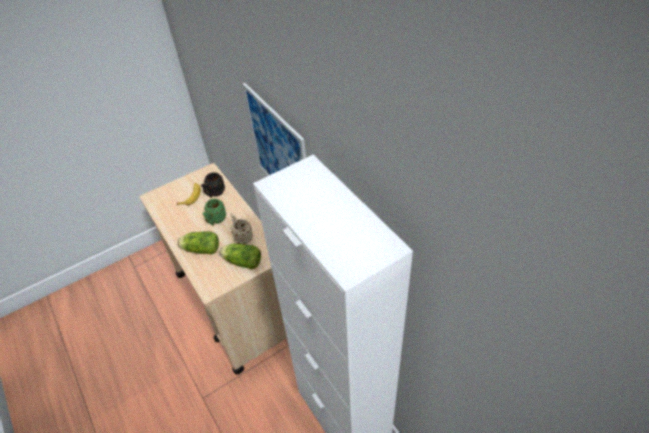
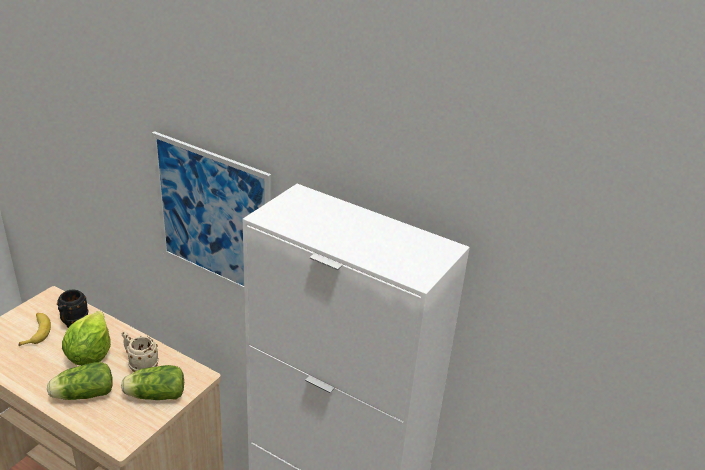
camera: 30 degrees left, 15 degrees down
green mug [203,199,226,225] -> lettuce [62,311,111,366]

